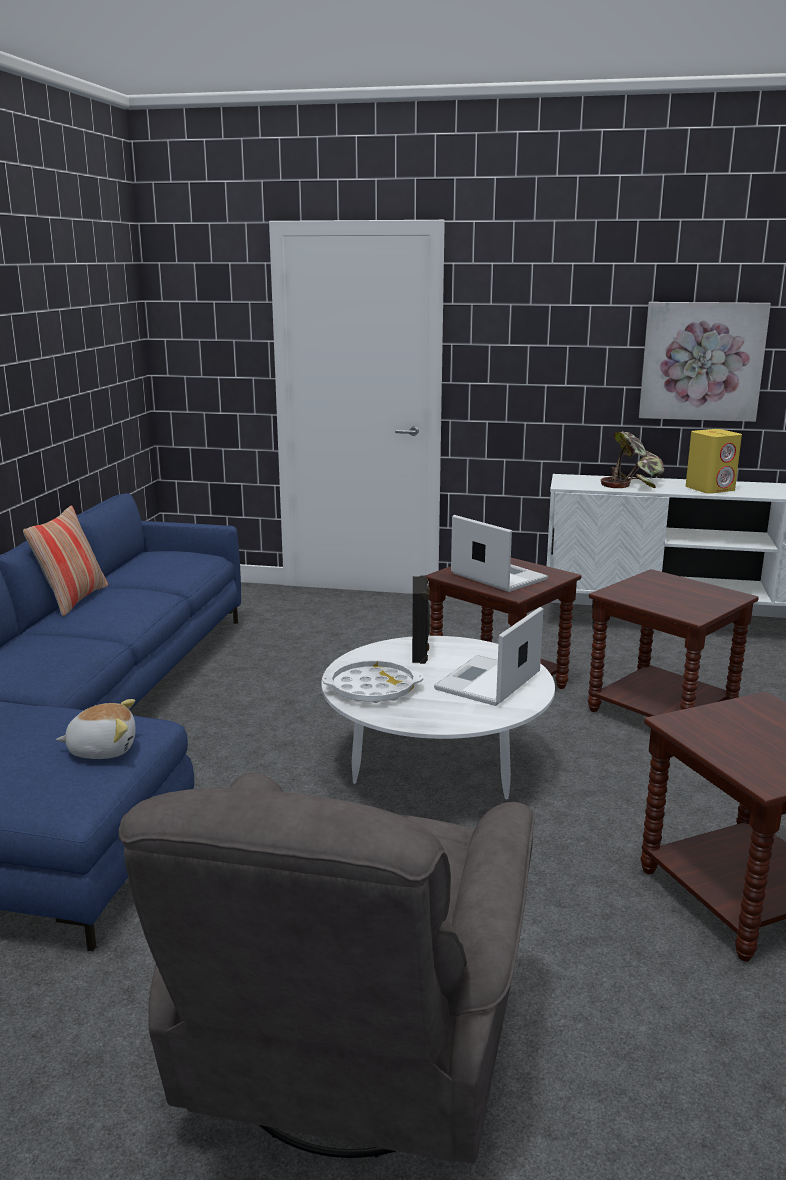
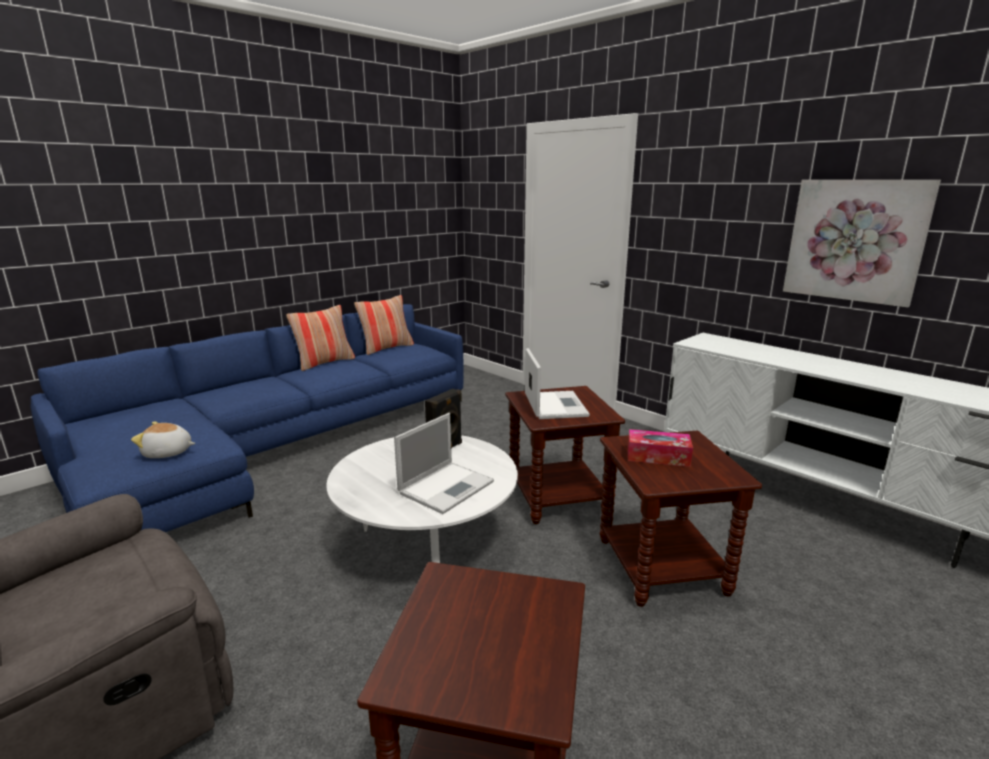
camera: 35 degrees right, 0 degrees up
plush toy [56,699,136,759] -> plush toy turned 150 degrees clockwise [131,422,195,458]
white tray [322,660,423,703] -> none
laptop [434,607,543,706] -> laptop turned 150 degrees clockwise [394,413,494,514]
potted plant [601,431,665,488] -> none
yellow speaker [686,429,742,494] -> none
none -> pillow [354,295,414,355]
none -> tissue box [628,429,693,467]

